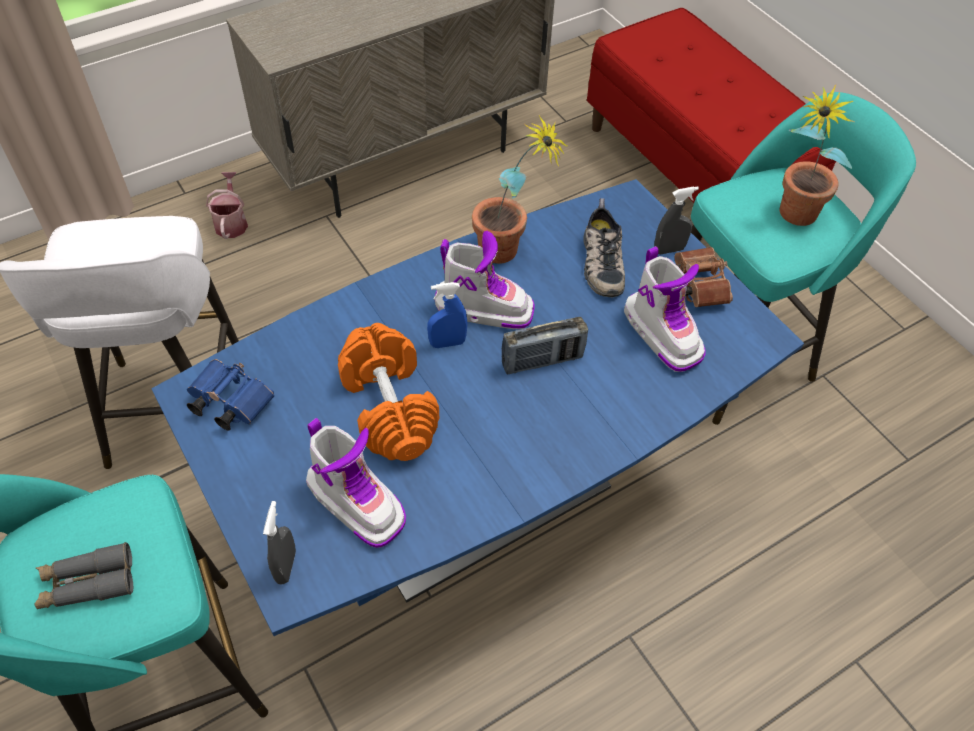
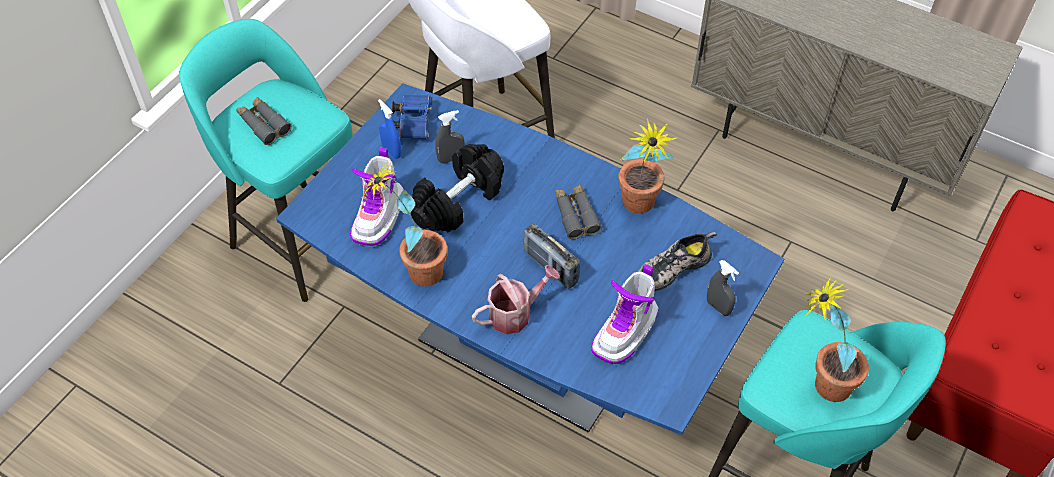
camera: 65 degrees right, 0 degrees up
watering can [206,172,248,239] -> watering can moved to [472,265,560,335]
grey spray bottle [263,501,296,585] -> grey spray bottle moved to [435,110,465,164]
orange dumbbell [338,323,439,461] -> black dumbbell [411,144,504,232]
blue spray bottle [427,282,468,348] -> blue spray bottle moved to [378,99,402,159]
boot [435,231,535,329] -> grey binoculars [555,184,602,239]
brown binoculars [675,247,733,307] -> none
none -> potted plant [363,163,447,287]

